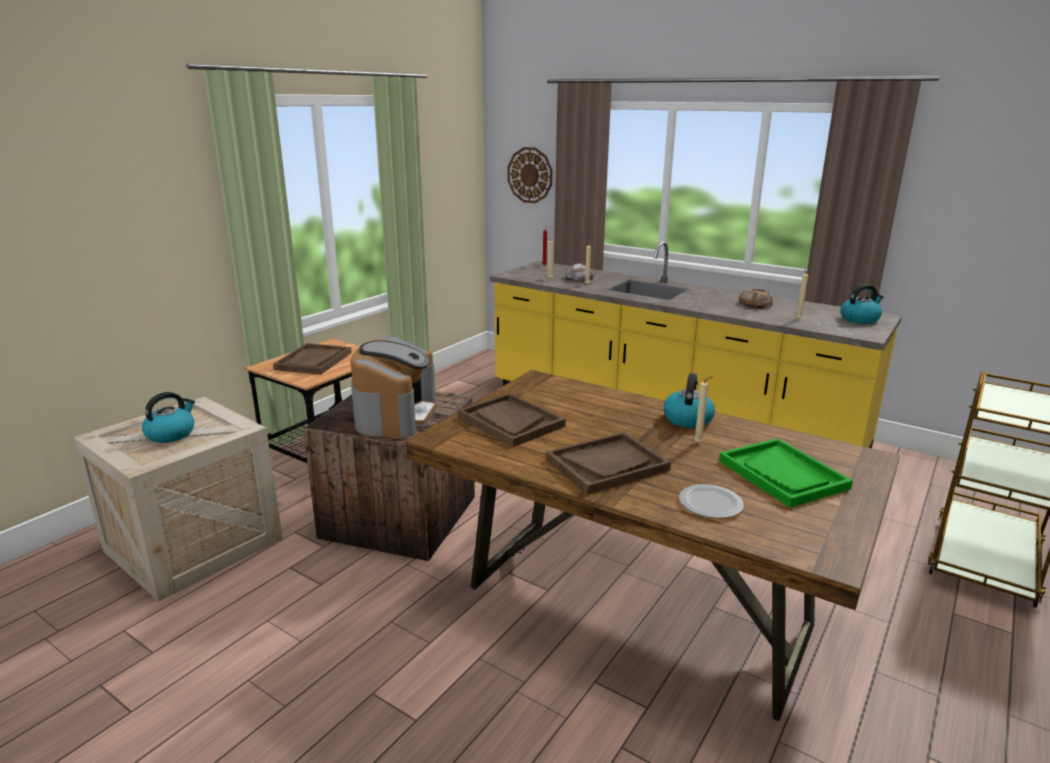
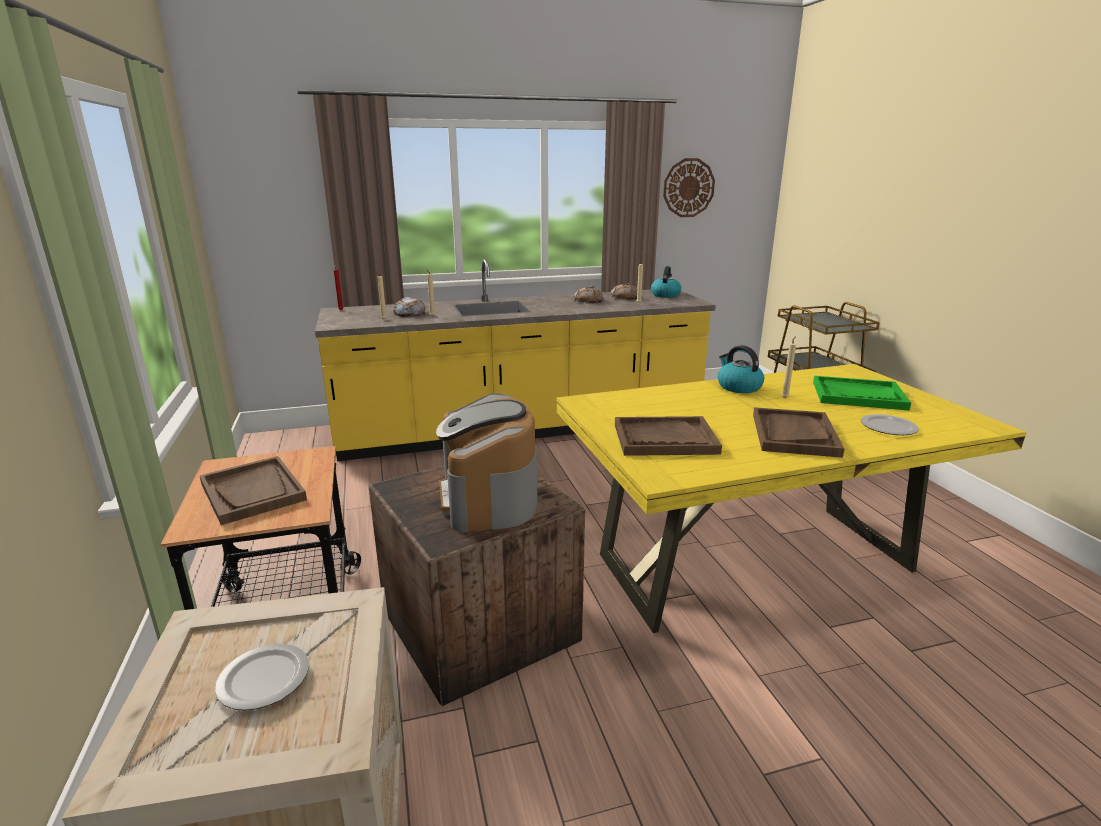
camera: 50 degrees left, 0 degrees up
kettle [142,392,195,443] -> plate [215,644,309,710]
coffee machine [350,336,437,438] -> coffee machine turned 150 degrees counterclockwise [436,393,537,532]
brown dining table [406,370,900,721] -> yellow dining table [557,364,1027,633]
wall clock [508,147,553,203] -> wall clock moved to [663,158,715,217]
none -> bread [610,283,637,300]

